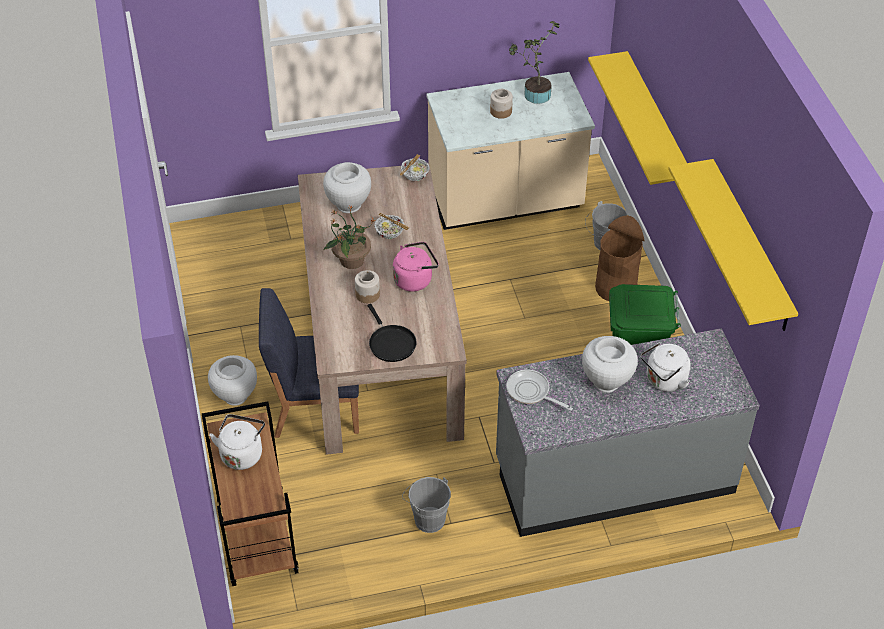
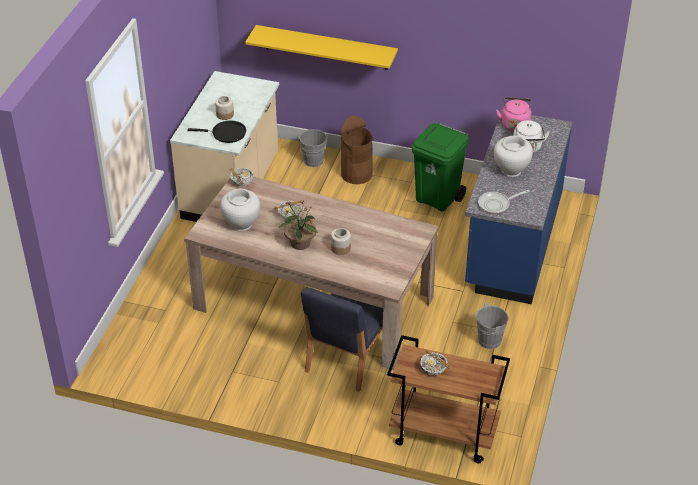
camera: 60 degrees left, 5 degrees down
white vase [208,355,257,406] -> none
white kettle [209,414,265,470] -> bowl [420,350,452,375]
black frying pan [367,304,416,362] -> black frying pan moved to [188,121,246,143]
pink kettle [393,242,439,292] -> pink kettle moved to [496,97,531,132]
grey counter [496,328,760,537] -> blue counter [465,110,572,304]
potted plant [509,21,560,104] -> none
yellow shelf [668,159,798,331] -> none

